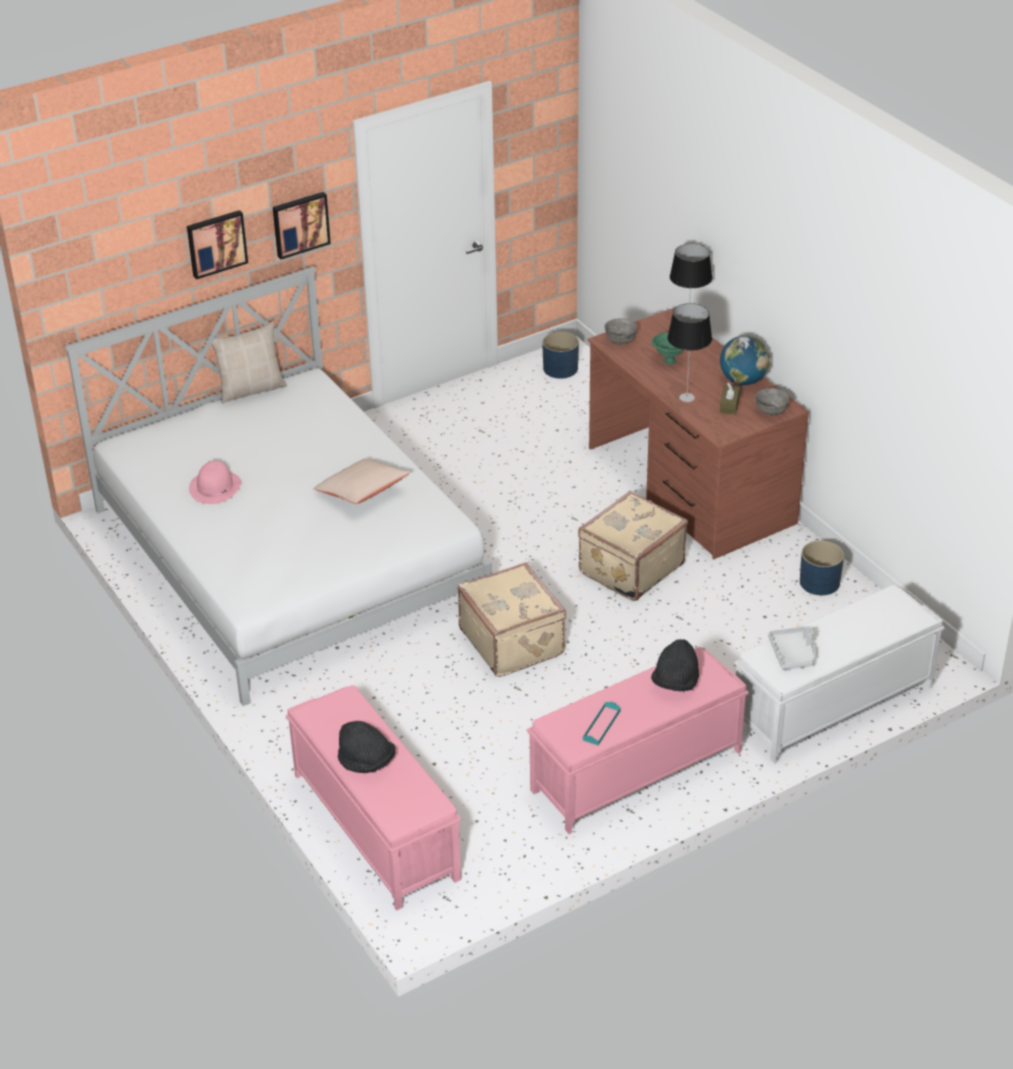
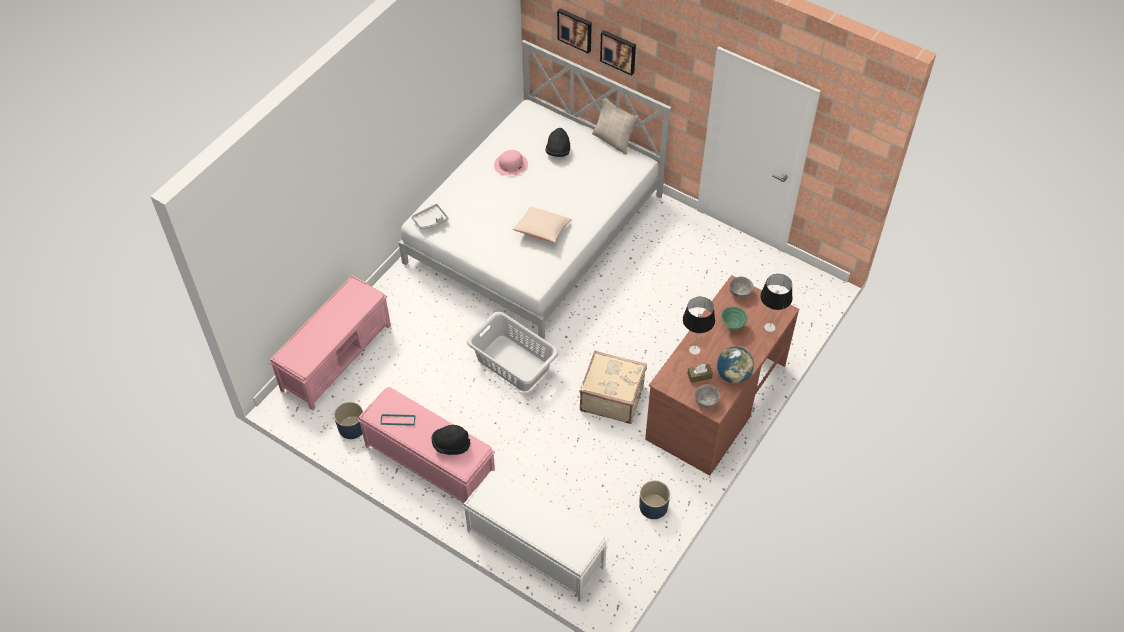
camera: 65 degrees right, 15 degrees up
picture [273,192,331,260] -> picture moved to [557,8,592,54]
black hat [338,721,395,773] -> black hat moved to [545,128,570,157]
beige suitcase [458,563,566,677] -> grey laundry basket [467,312,558,391]
blue planter [542,332,579,379] -> blue planter moved to [334,402,363,439]
grey tray [768,626,815,670] -> grey tray moved to [411,203,449,230]

